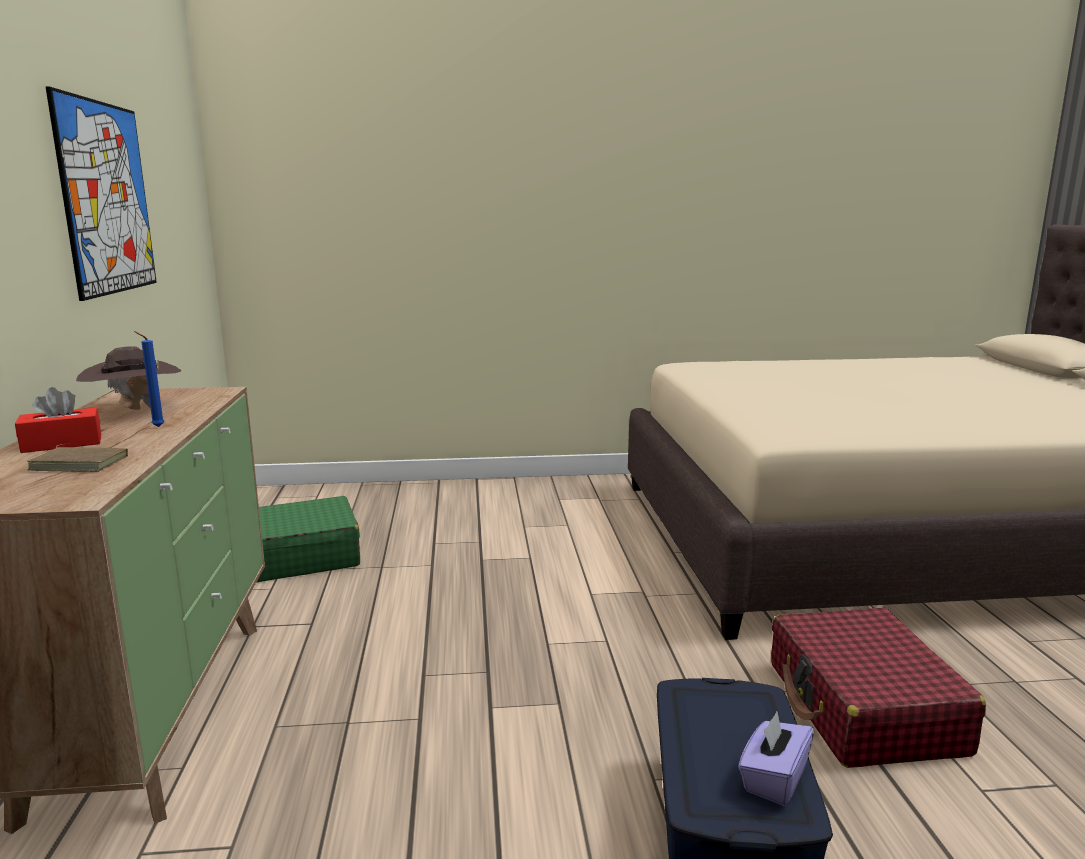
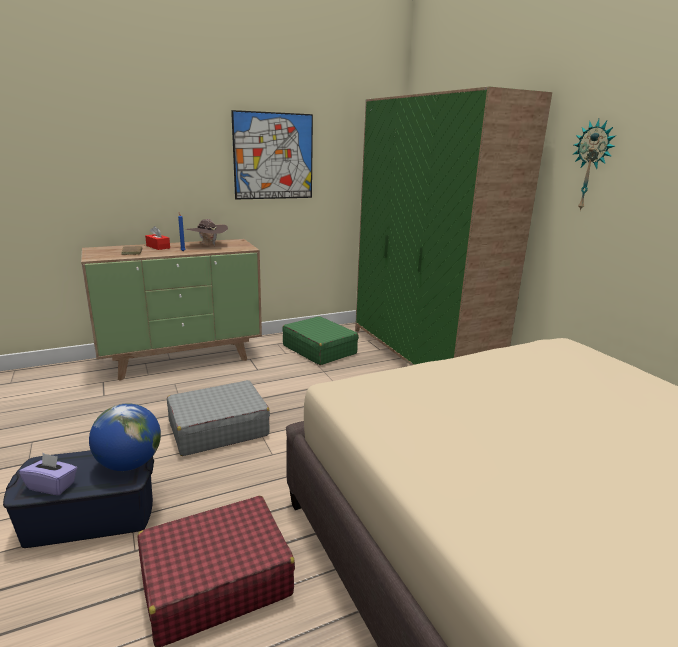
camera: 70 degrees right, 5 degrees up
none -> globe [89,403,161,471]
none -> grey suitcase [167,380,270,456]
none -> green wardrobe [355,87,552,365]
none -> wall clock [573,119,615,211]

